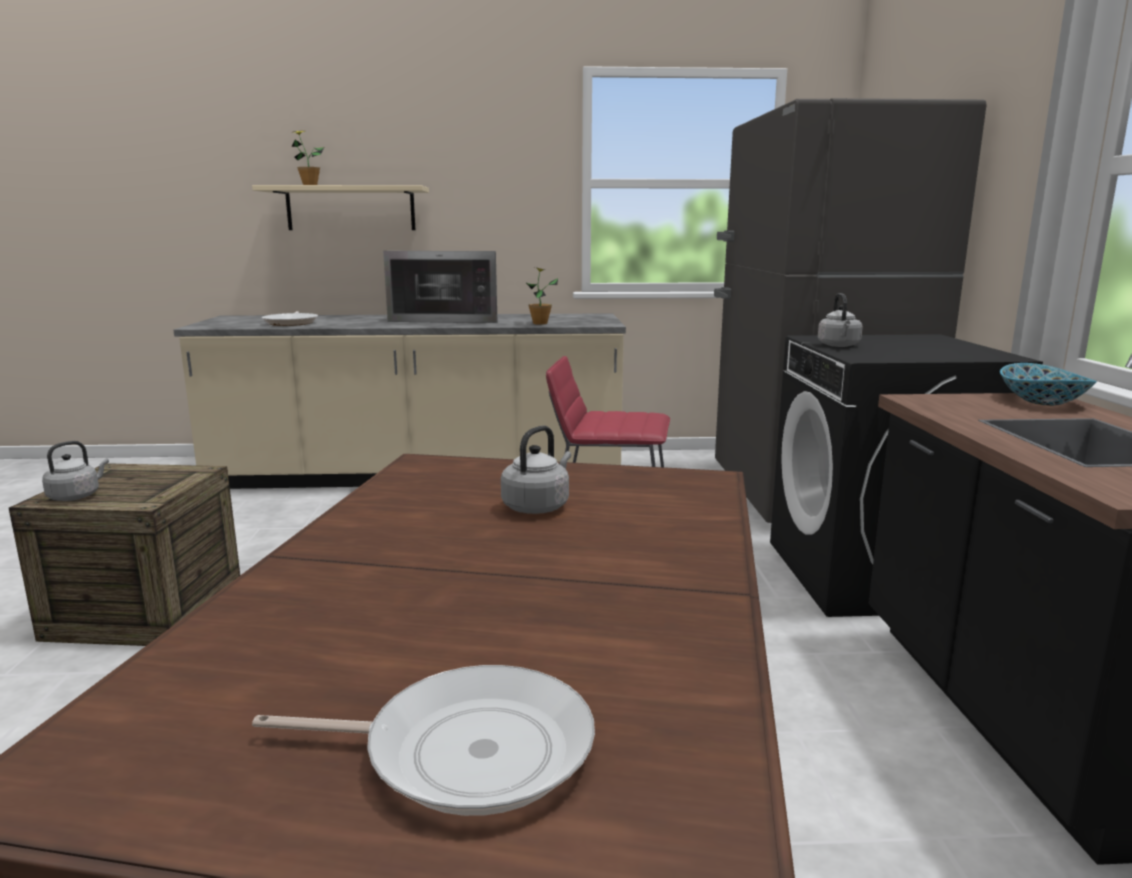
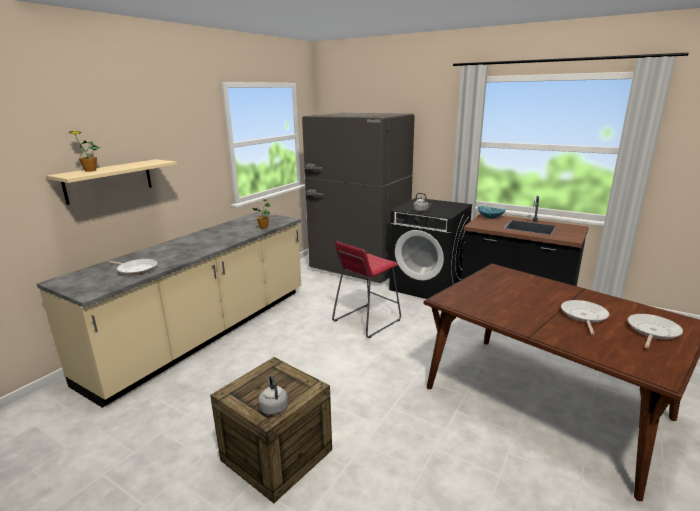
camera: 55 degrees left, 5 degrees up
microwave [383,251,498,323] -> none
grey kettle [501,425,571,514] -> none
none -> frying pan [561,300,609,335]

